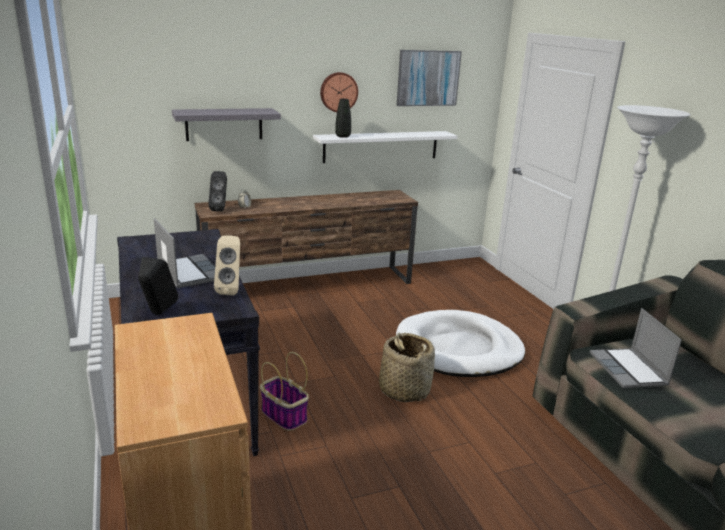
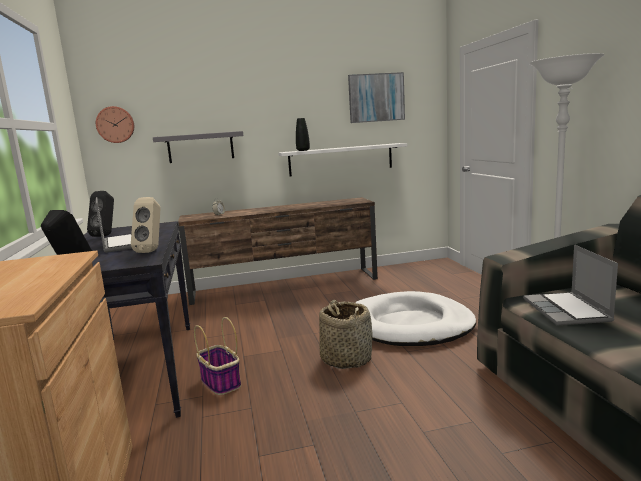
camera: 10 degrees right, 10 degrees down
black speaker [208,171,227,212] -> black speaker moved to [87,191,114,237]
wall clock [320,72,358,112] -> wall clock moved to [96,106,134,143]

